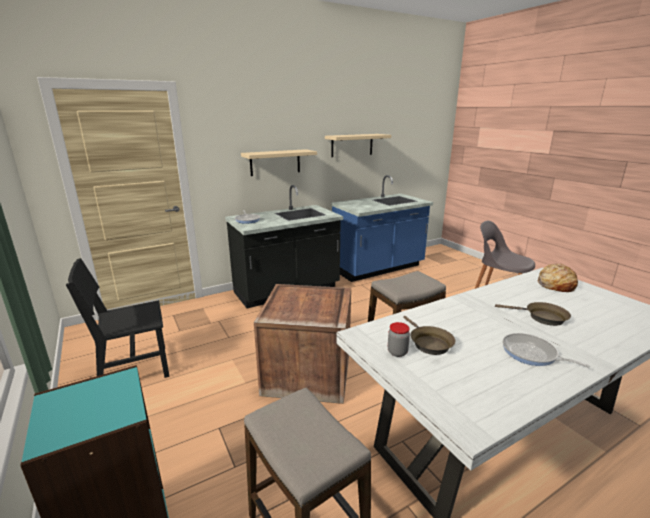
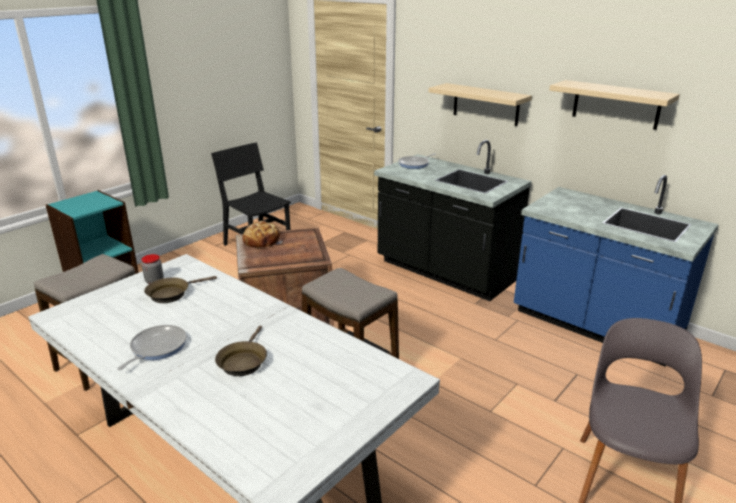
camera: 70 degrees right, 5 degrees up
bread [538,263,578,292] -> bread moved to [242,221,283,249]

